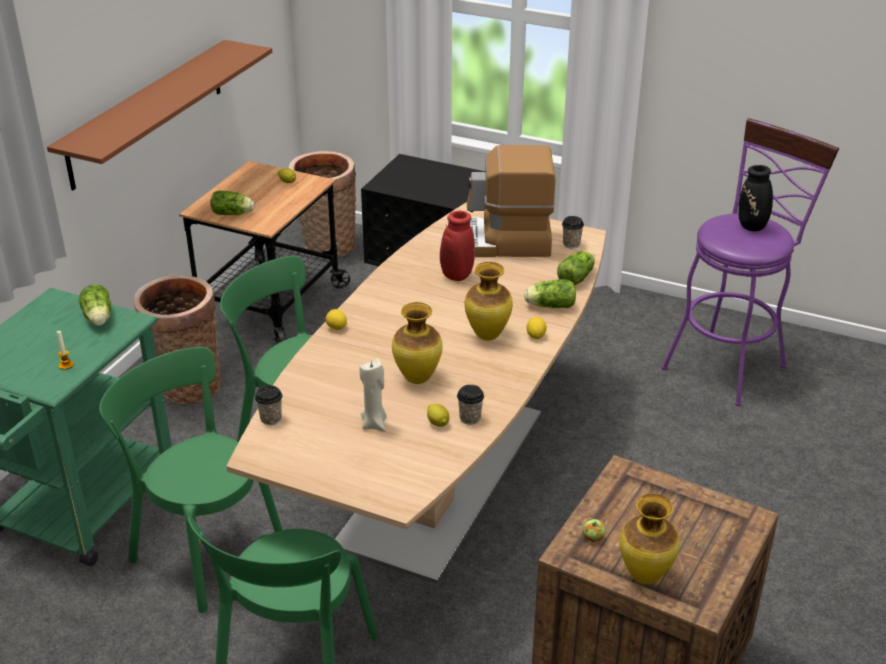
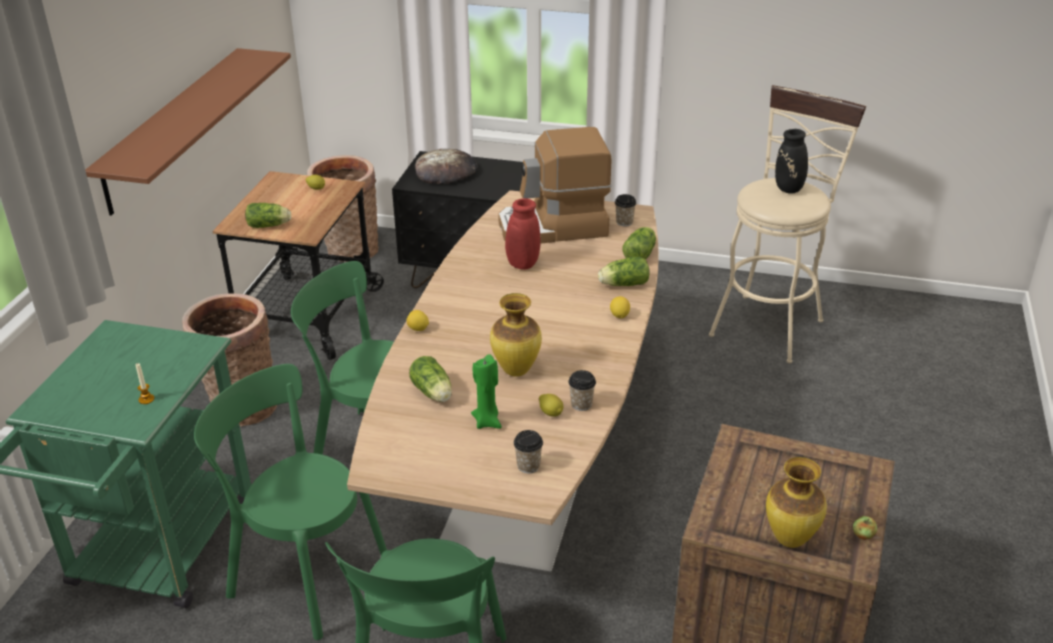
camera: 10 degrees left, 0 degrees up
lettuce [79,284,111,326] -> lettuce moved to [409,356,452,402]
cup [255,385,282,425] -> cup moved to [514,430,543,473]
beige candle [360,358,387,432] -> green candle [471,354,502,429]
vase [465,262,513,340] -> none
apple [583,519,605,542] -> apple moved to [853,516,877,540]
purple stool [662,118,839,406] -> beige stool [709,85,866,363]
none -> bread [415,149,477,184]

